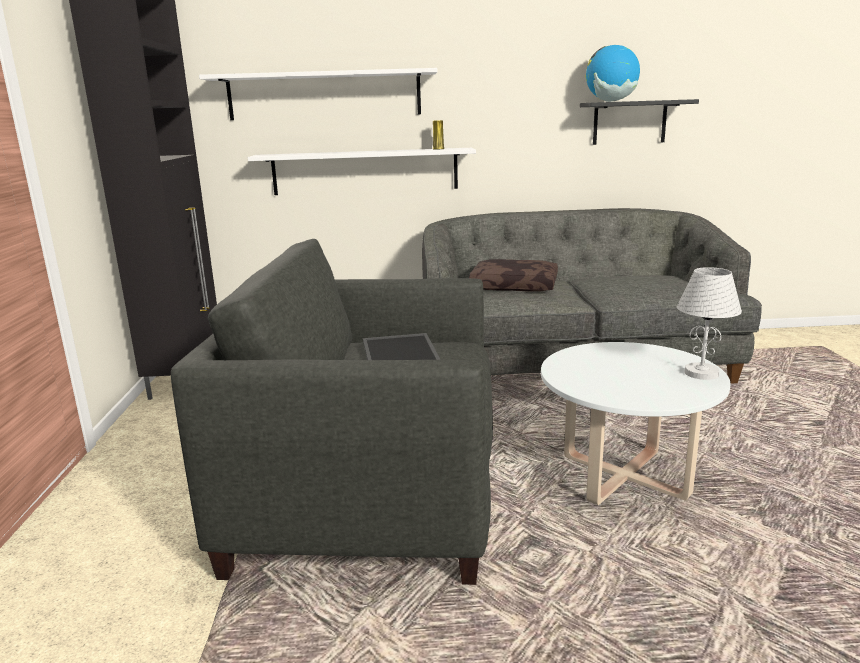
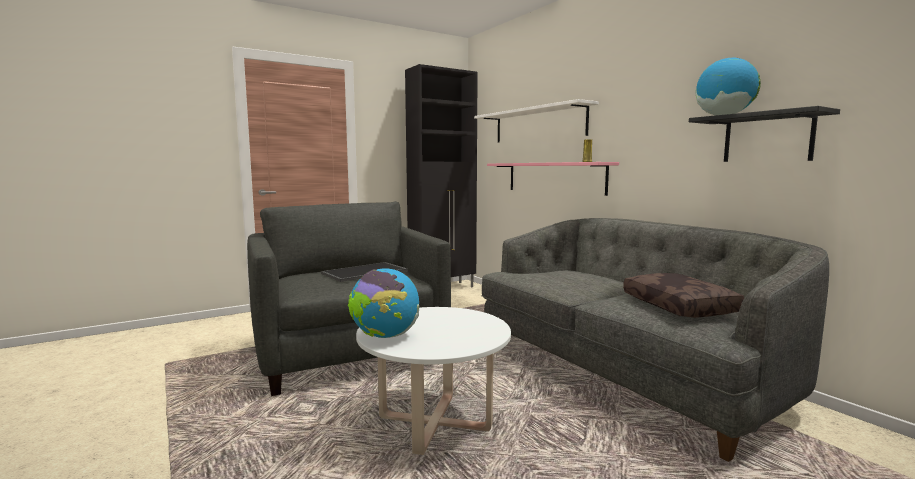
camera: 60 degrees right, 10 degrees down
white shelf [248,148,476,195] -> pink shelf [487,162,619,196]
brown pillow [469,259,558,292] -> brown pillow moved to [623,273,744,318]
white table lamp [677,267,742,380] -> none
none -> globe [348,268,419,338]

